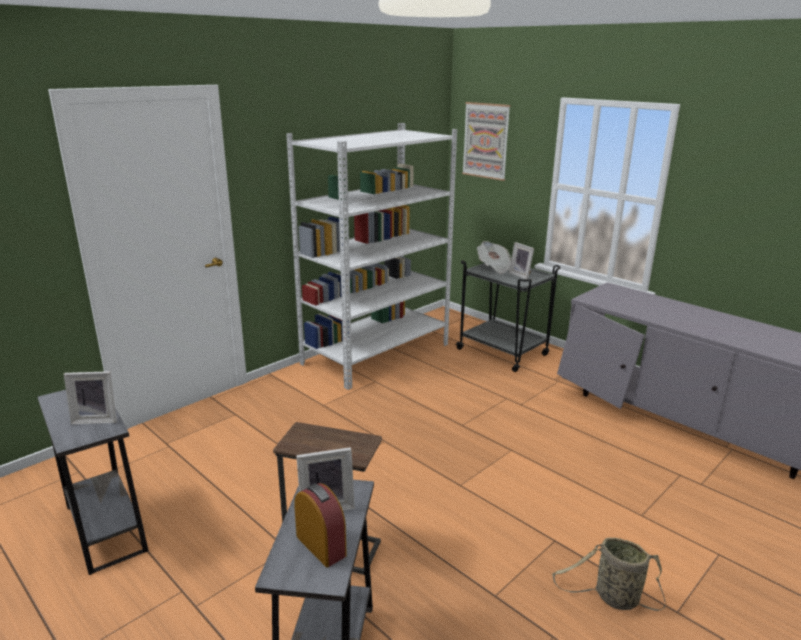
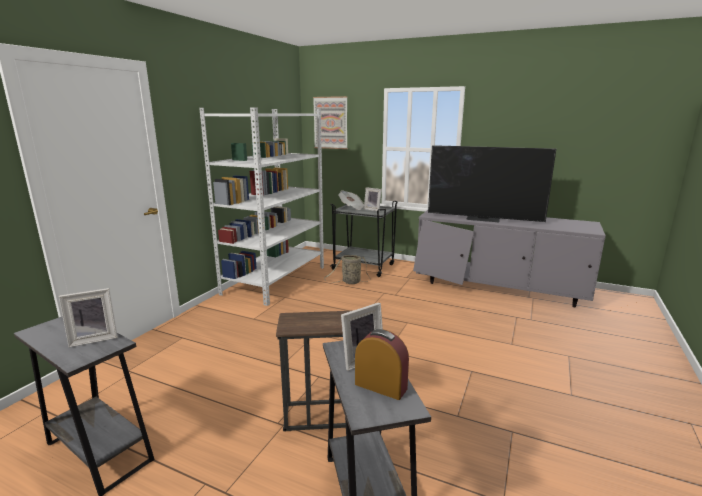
camera: 20 degrees left, 5 degrees down
basket [552,538,665,611] -> basket moved to [324,255,370,284]
none -> television [428,145,556,222]

